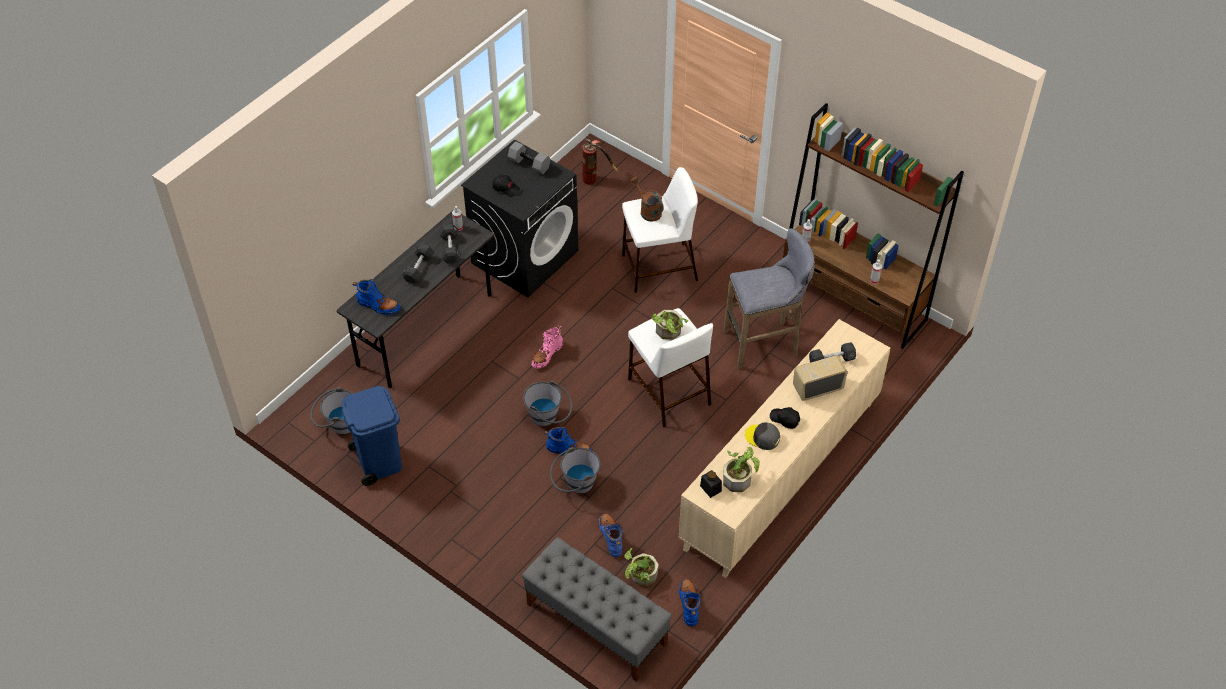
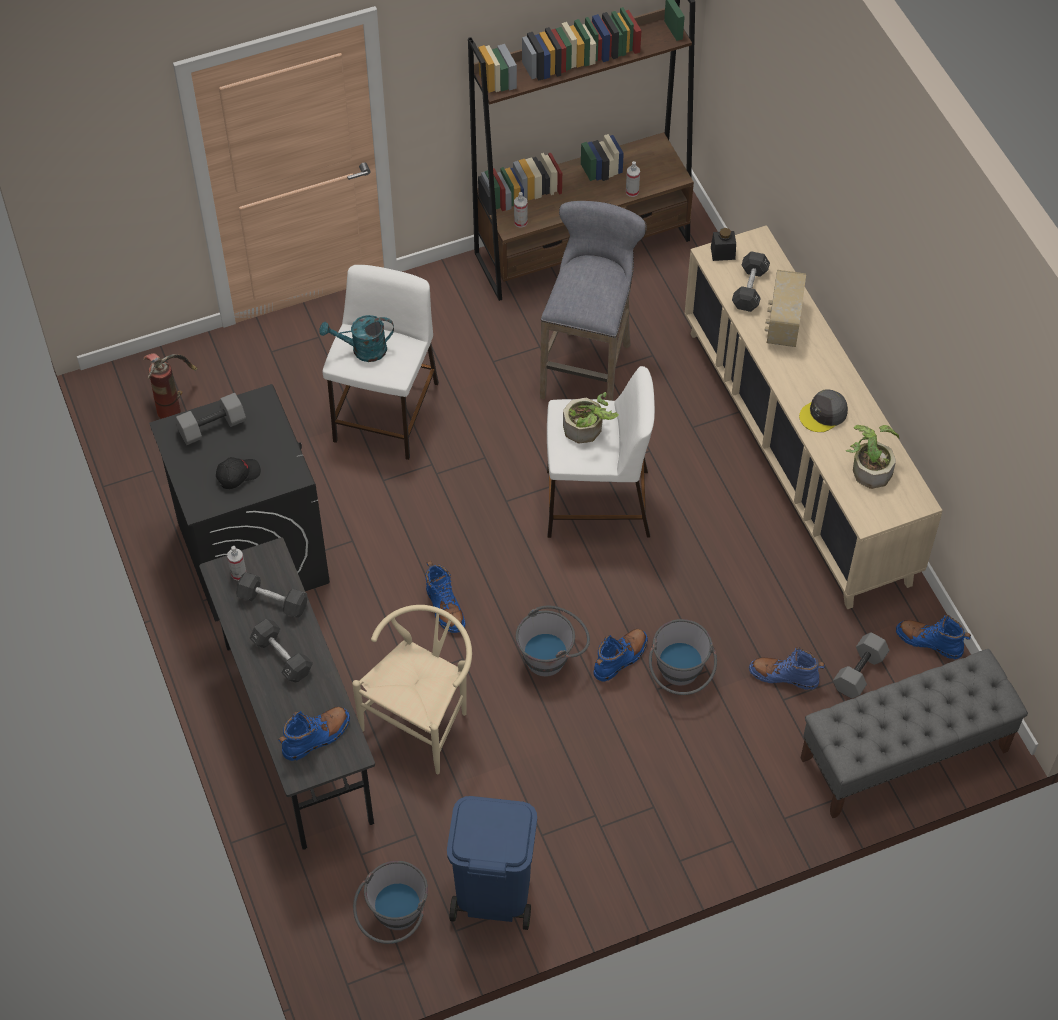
camera: 60 degrees left, 5 degrees up
pink boot [531,325,563,368] -> blue boot [425,560,465,633]
potted plant [624,548,659,586] -> grey dumbbell [833,632,890,699]
brown watering can [630,176,664,222] -> turquoise watering can [319,315,394,362]
black jar [700,470,722,498] -> black jar moved to [711,228,736,261]
black cap [770,407,800,429] -> none
none -> beige chair [352,605,472,774]

